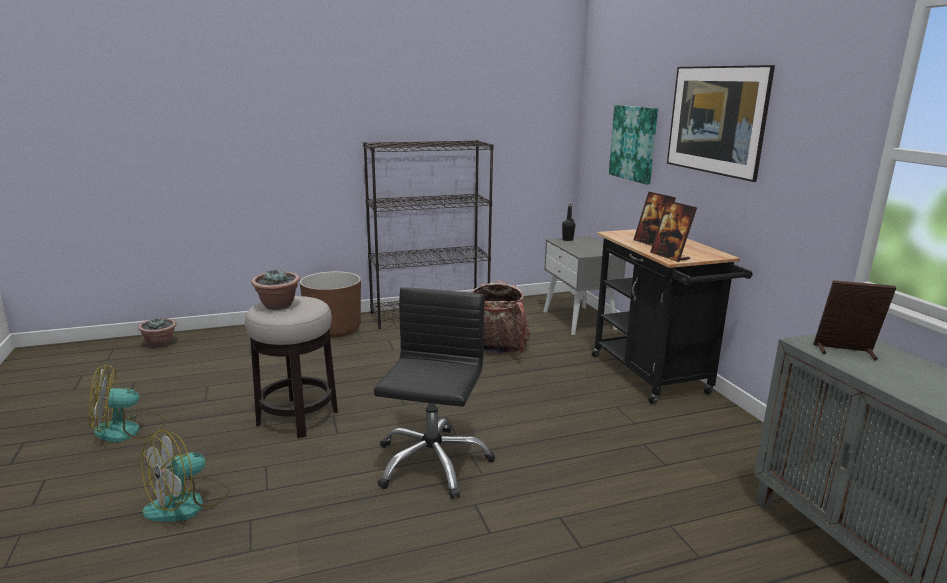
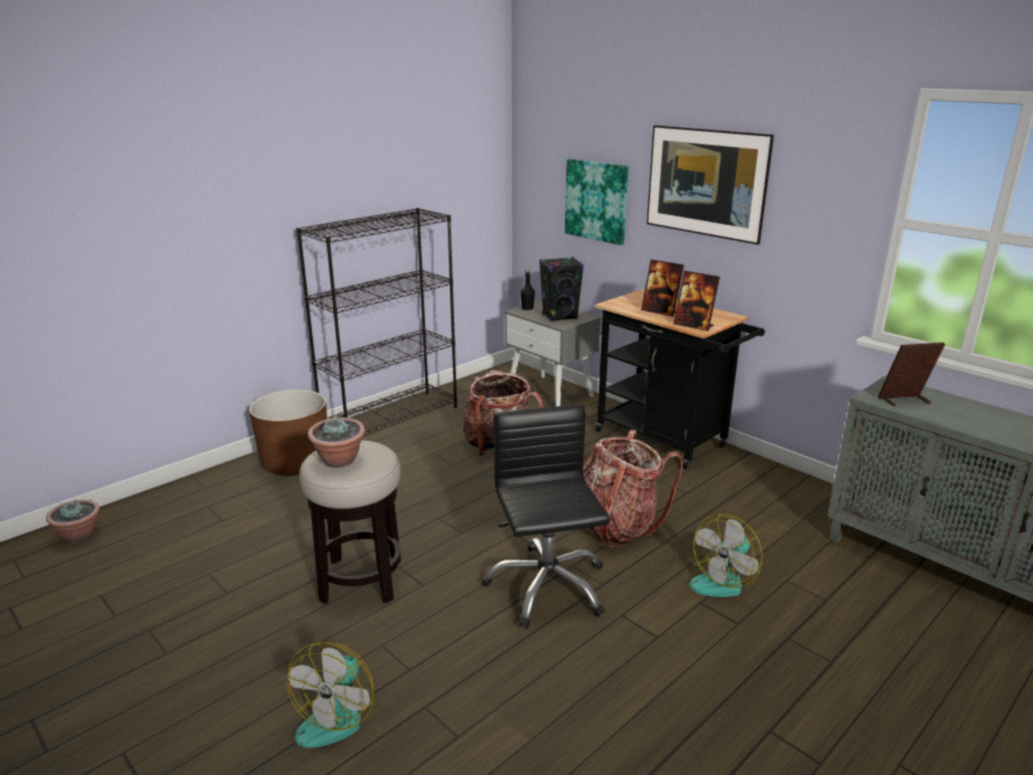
camera: 25 degrees left, 5 degrees up
fan [89,364,165,442] -> fan moved to [689,514,762,597]
none -> black speaker [539,257,584,322]
none -> backpack [583,429,683,547]

